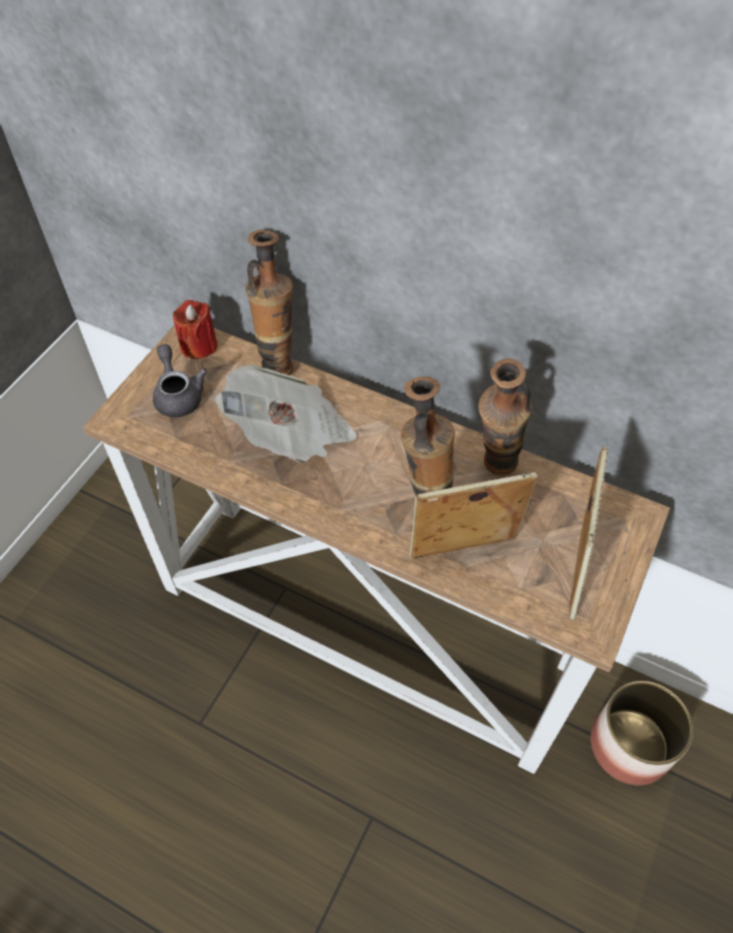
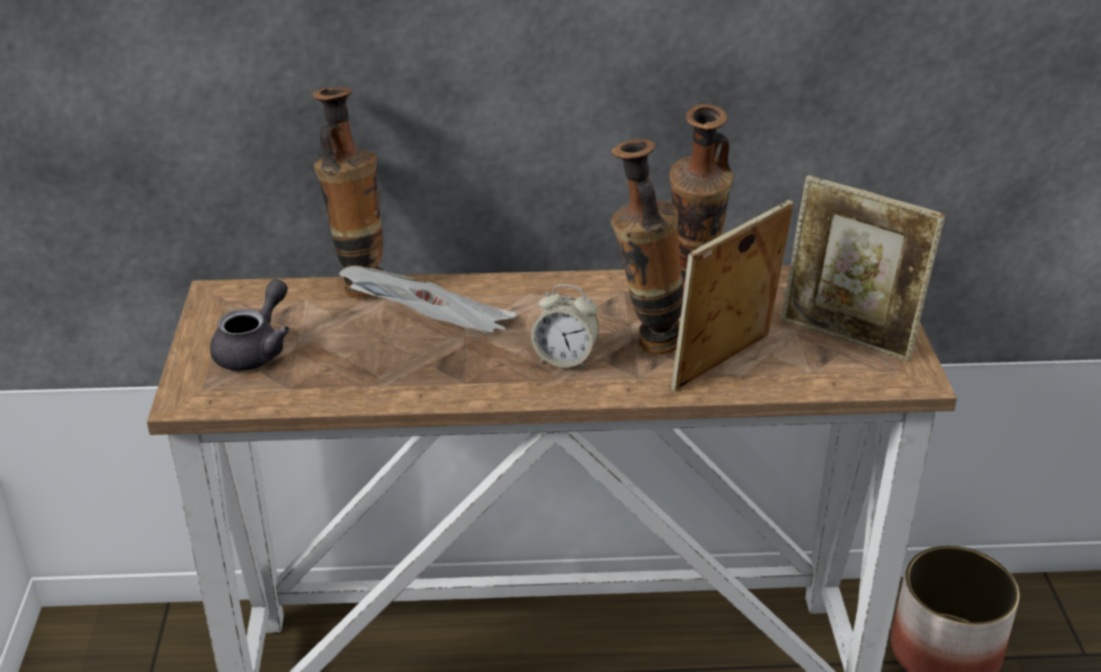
camera: 30 degrees left, 20 degrees down
grey teapot [153,344,207,417] -> grey teapot turned 75 degrees clockwise [210,279,290,371]
red candle [173,300,217,359] -> none
picture frame [569,447,608,620] -> picture frame turned 135 degrees clockwise [781,175,945,362]
none -> alarm clock [531,284,599,369]

